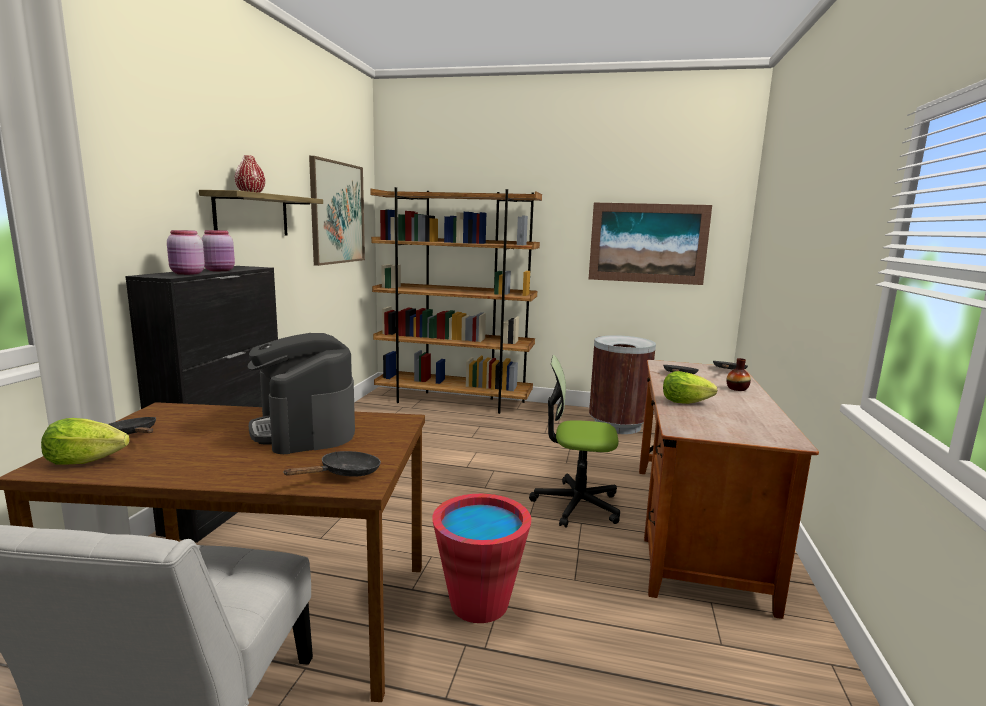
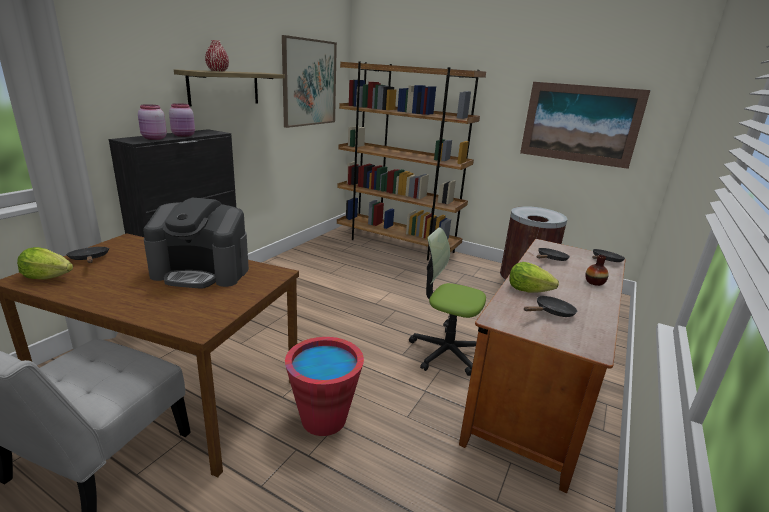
camera: 15 degrees right, 10 degrees up
coffee machine [248,333,355,454] -> coffee machine turned 75 degrees counterclockwise [143,198,249,289]
black frying pan [283,451,381,477] -> black frying pan moved to [524,296,577,317]

